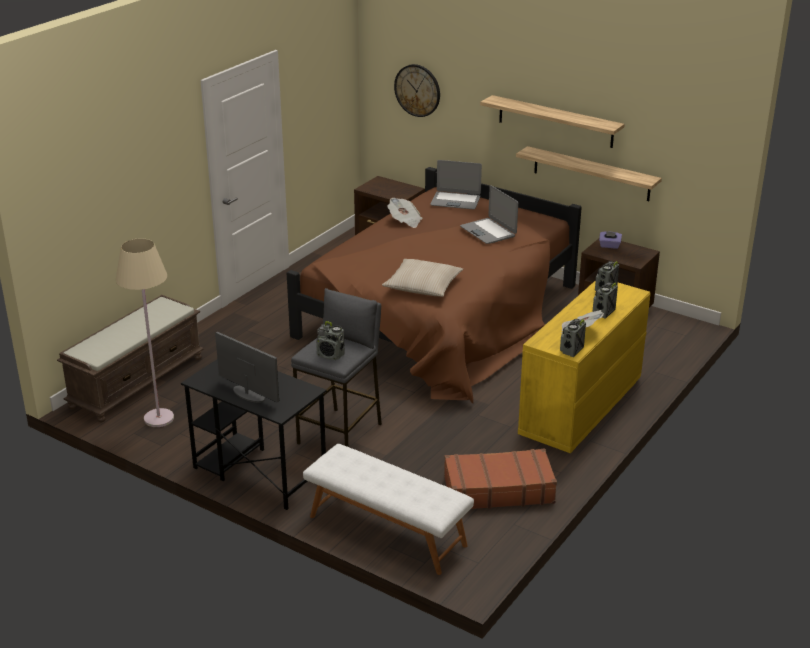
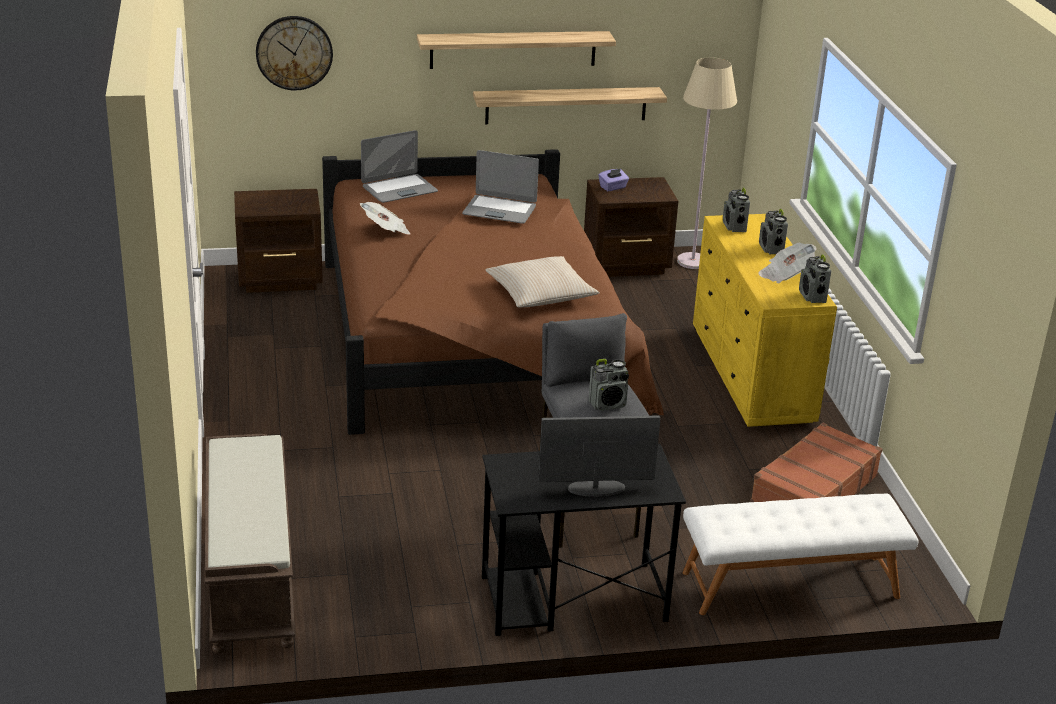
camera: 45 degrees left, 0 degrees up
beige floor lamp [116,239,174,427] -> beige floor lamp moved to [677,57,737,269]

